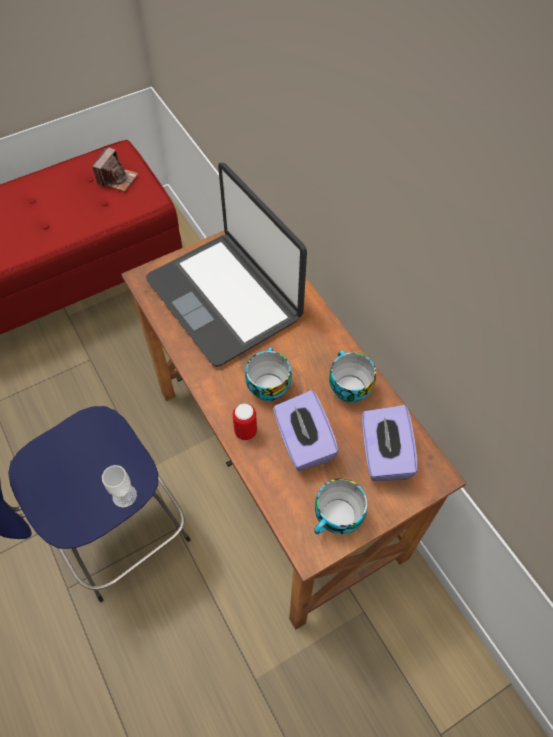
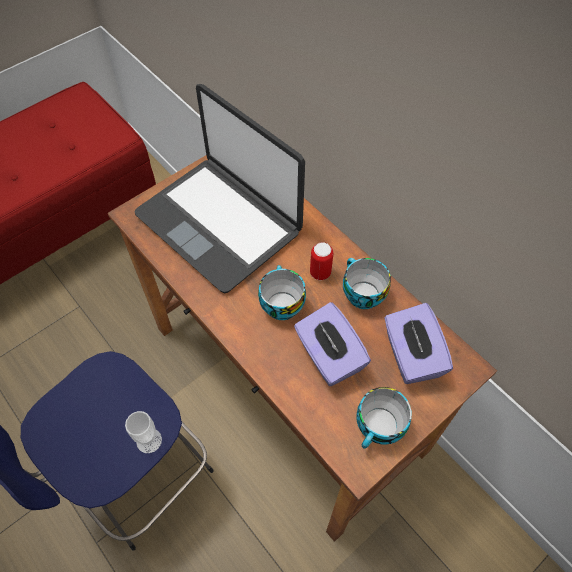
camera: 10 degrees left, 0 degrees up
camera [92,147,138,192] -> none
can [233,403,257,440] -> can moved to [310,242,333,280]

